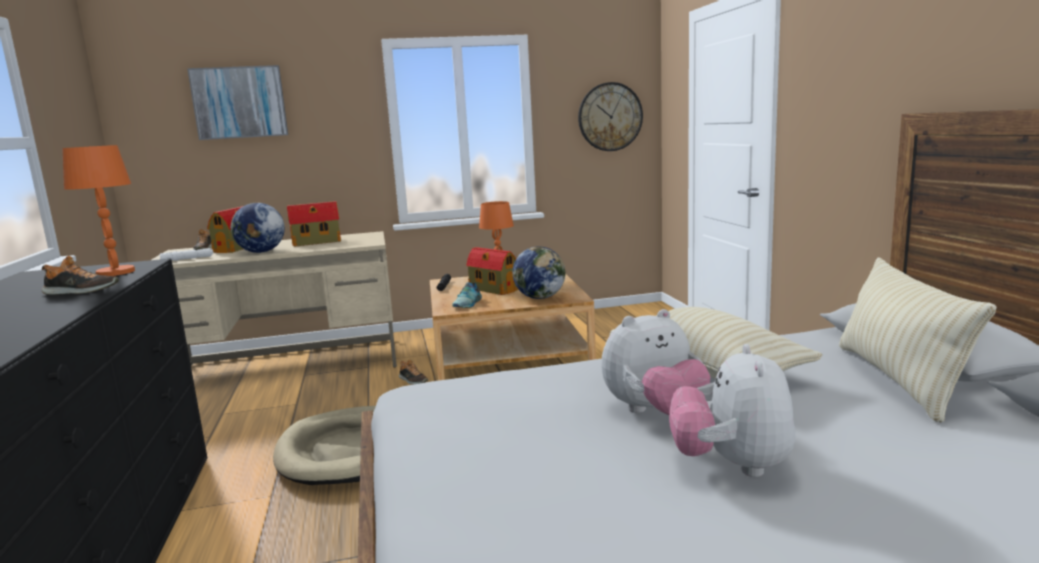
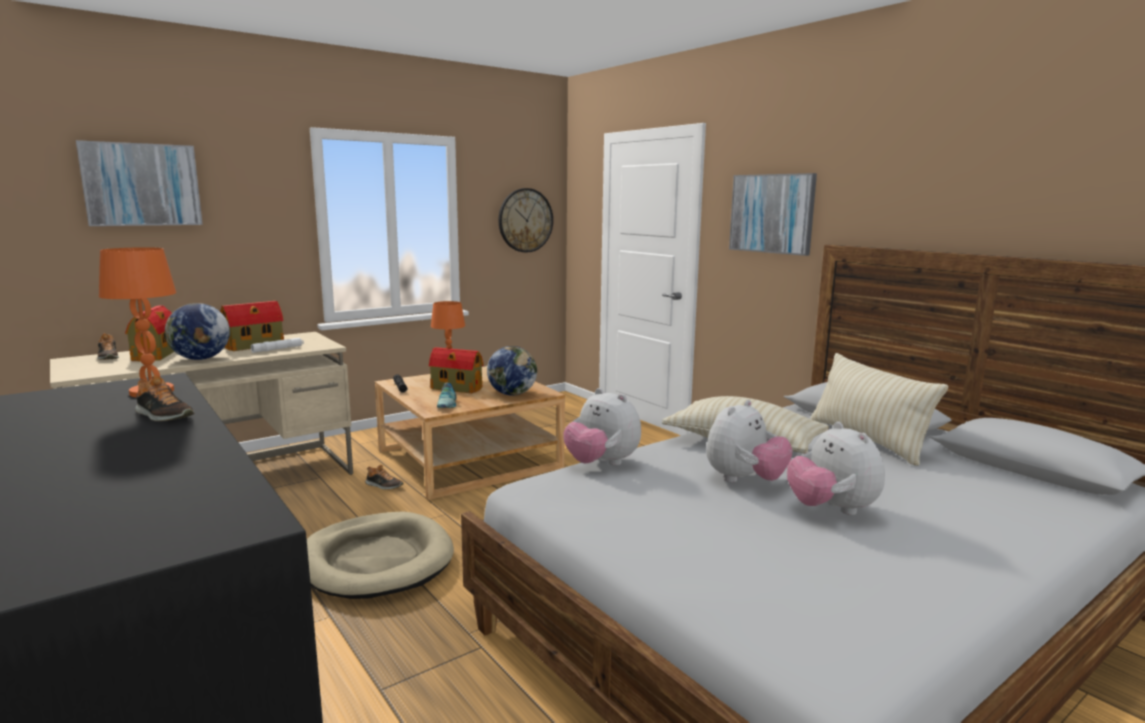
camera: 25 degrees left, 0 degrees up
shoe [42,256,119,295] -> shoe turned 60 degrees clockwise [135,375,195,421]
white flashlight [160,248,213,261] -> white flashlight moved to [251,338,304,353]
none -> plush toy [563,388,641,465]
none -> picture [729,173,817,256]

